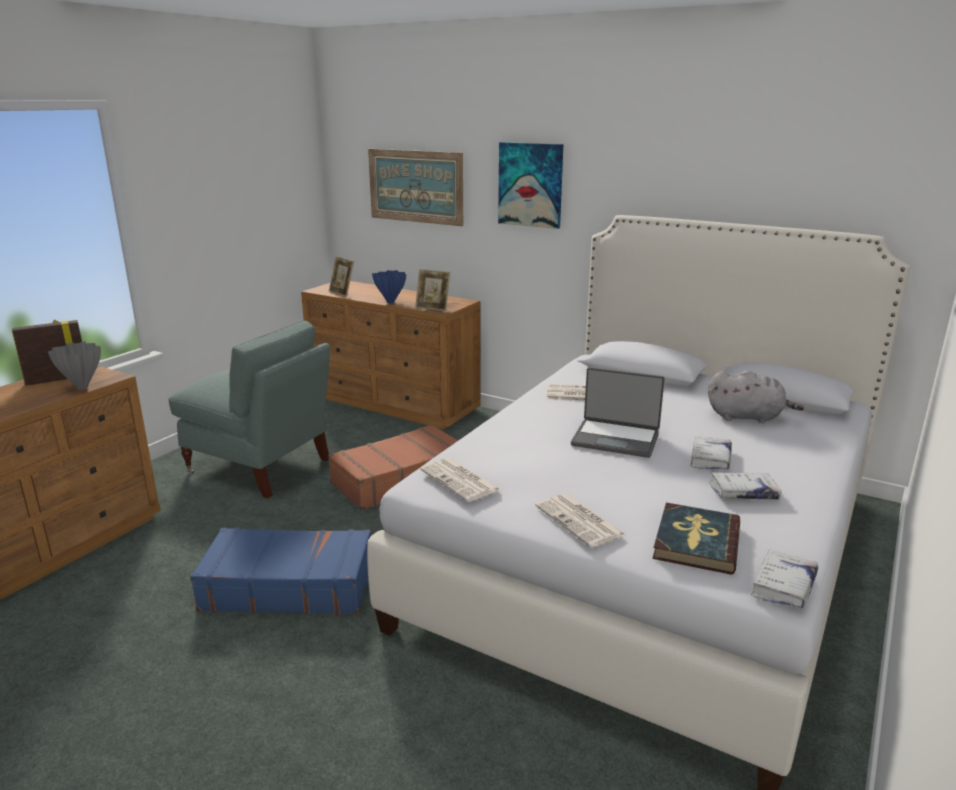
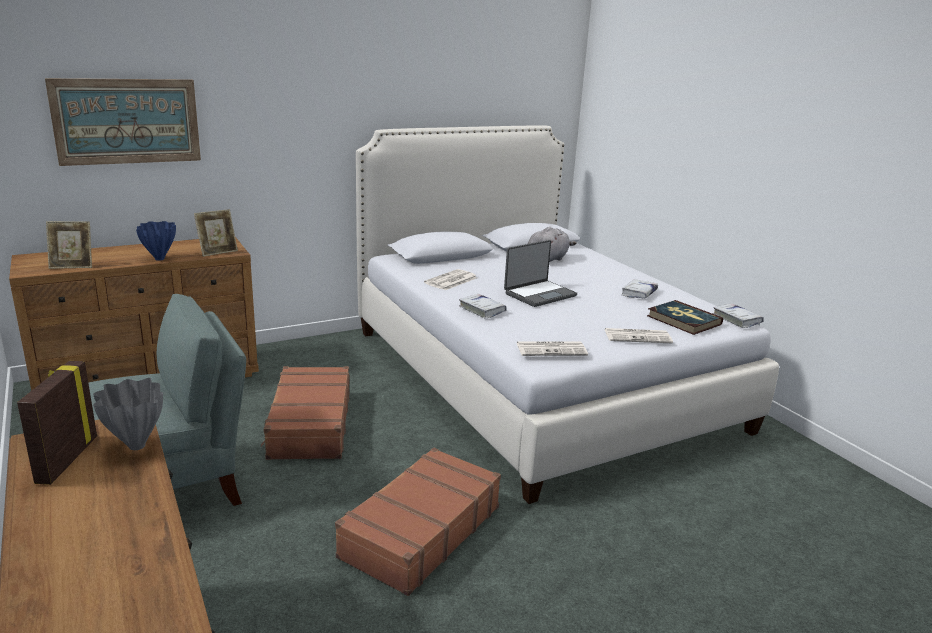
camera: 60 degrees left, 0 degrees up
blue suitcase [190,527,371,615] -> brown suitcase [335,448,501,596]
picture [498,142,563,229] -> none
white book [691,436,732,469] -> white book moved to [459,294,507,319]

